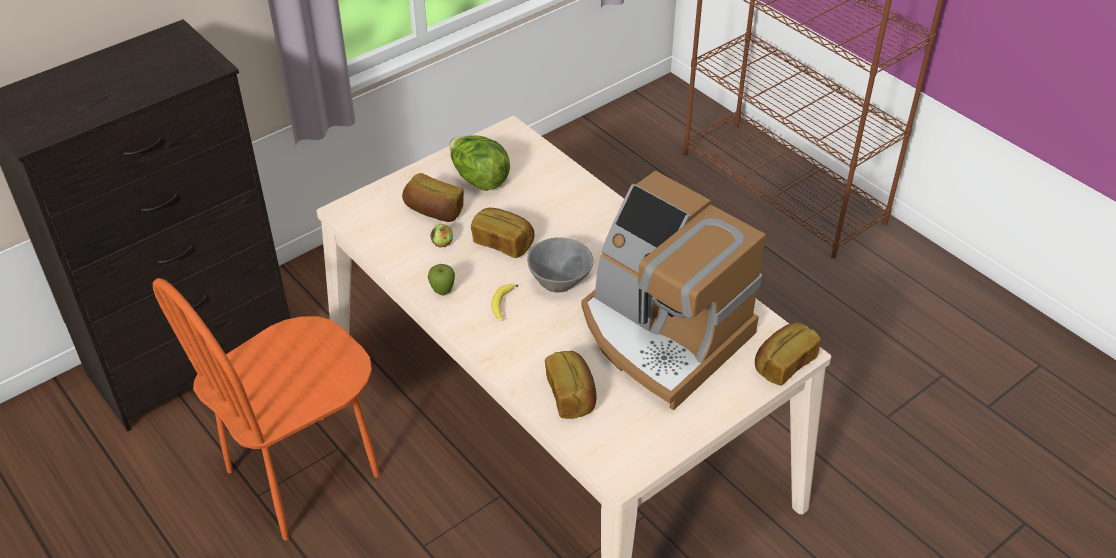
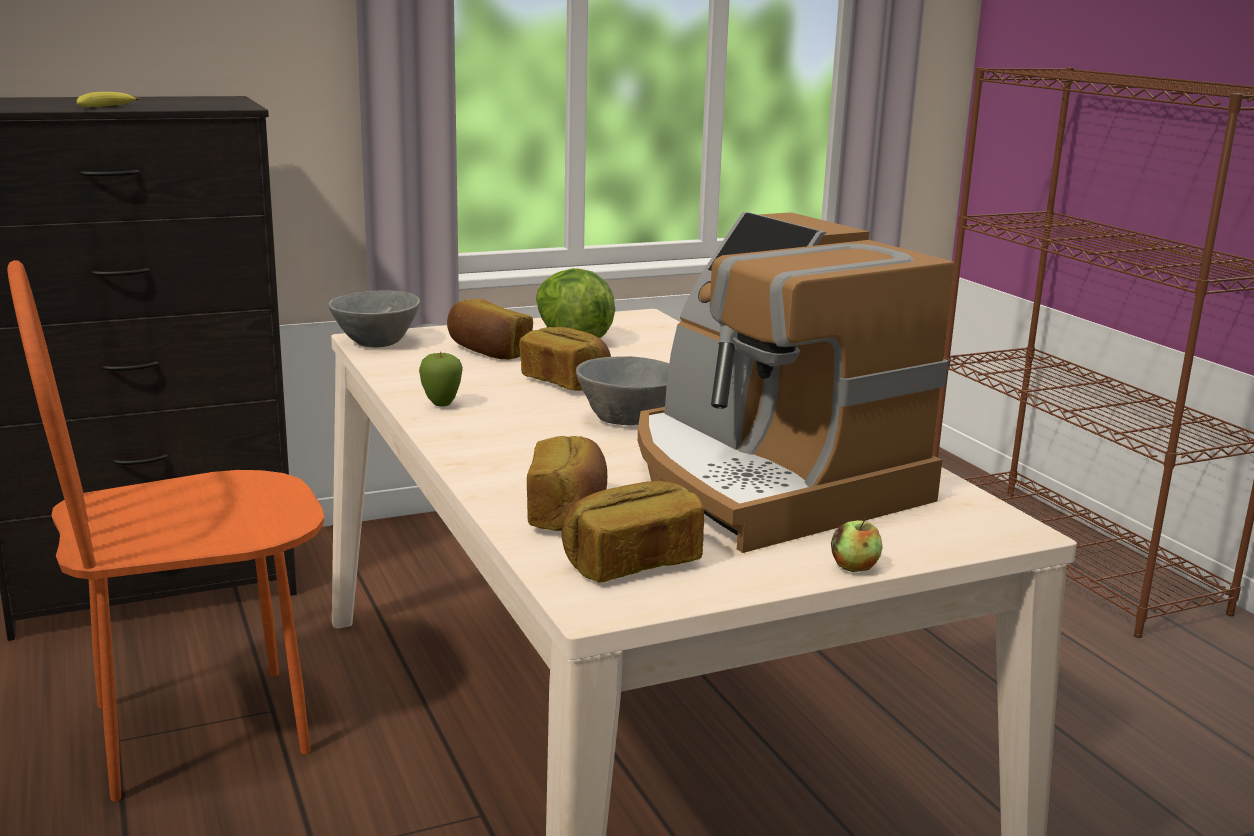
camera: 15 degrees right, 25 degrees down
apple [430,224,453,248] -> apple moved to [831,517,883,572]
banana [491,284,519,321] -> banana moved to [76,92,140,107]
bread [755,322,821,386] -> bread moved to [562,481,704,583]
none -> grey bowl [328,291,420,348]

